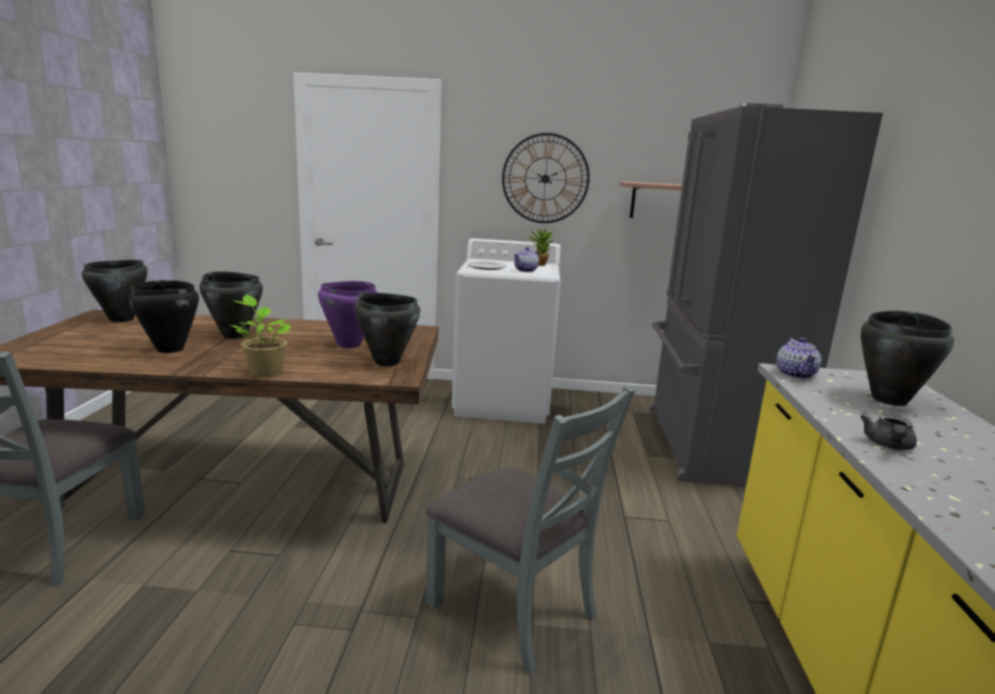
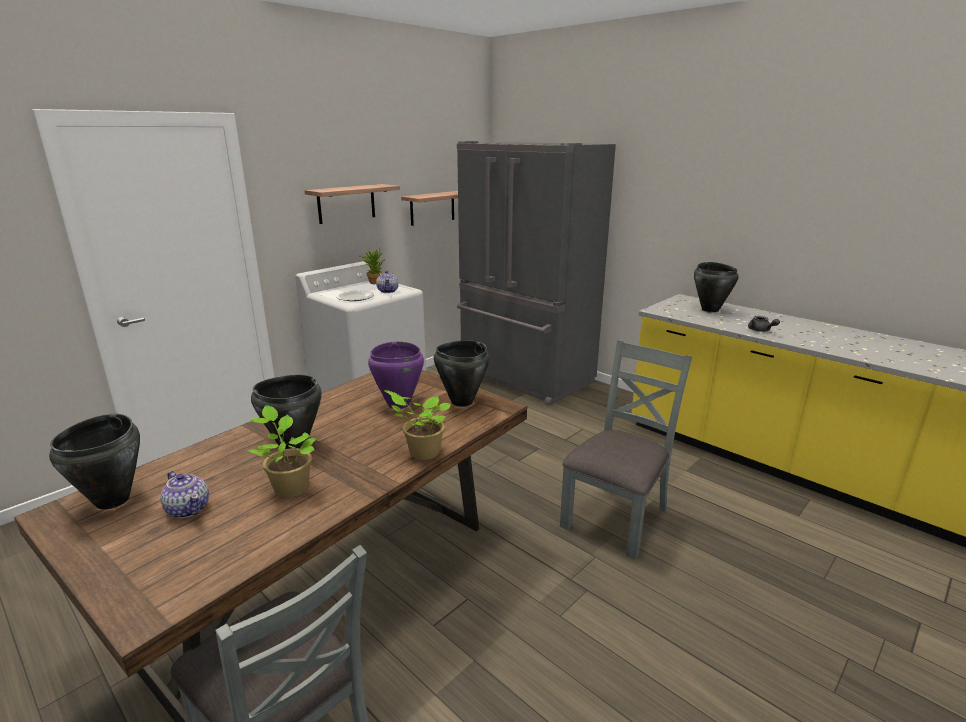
camera: 50 degrees left, 5 degrees up
black cooking pot [129,280,199,353] -> potted plant [248,405,316,498]
grey chair [426,385,635,675] -> grey chair turned 45 degrees counterclockwise [560,340,692,560]
wall clock [502,133,590,223] -> shelf [304,184,400,224]
teapot [776,337,821,379] -> teapot moved to [160,471,209,518]

